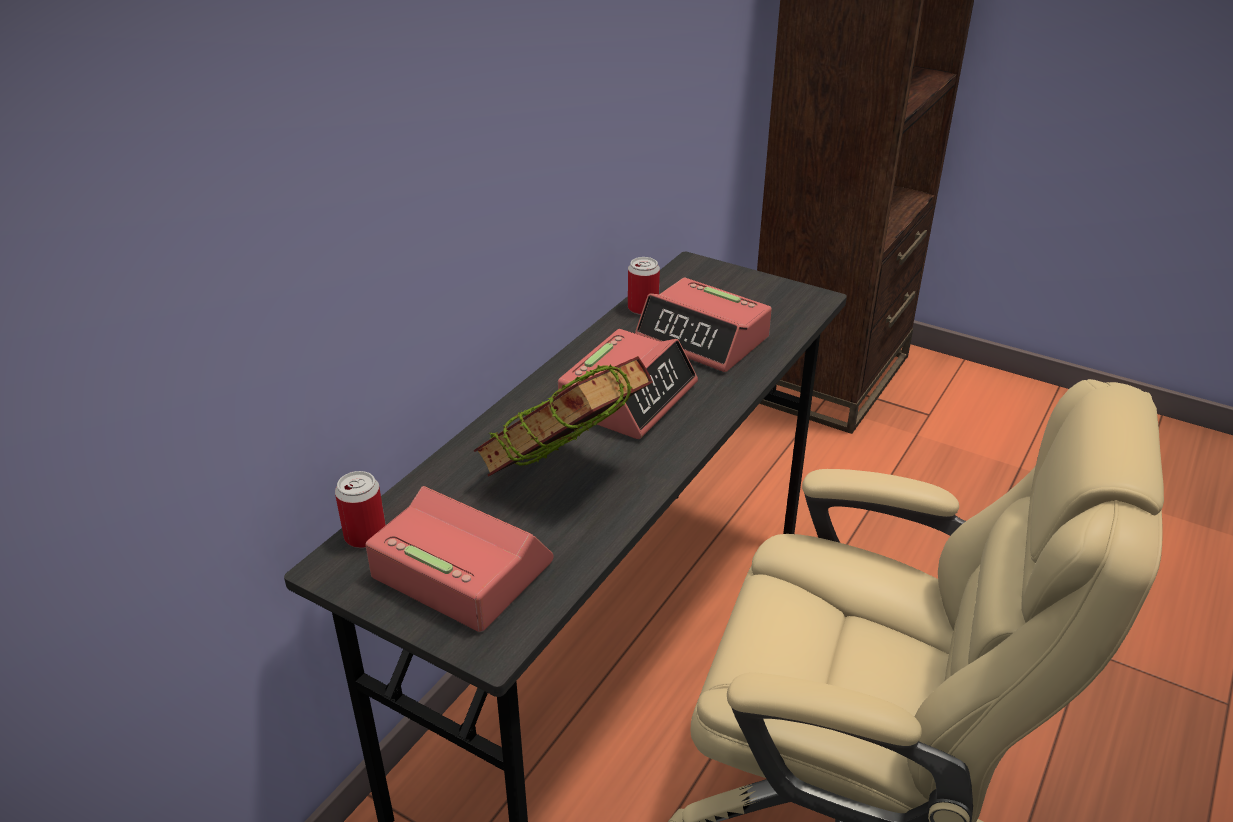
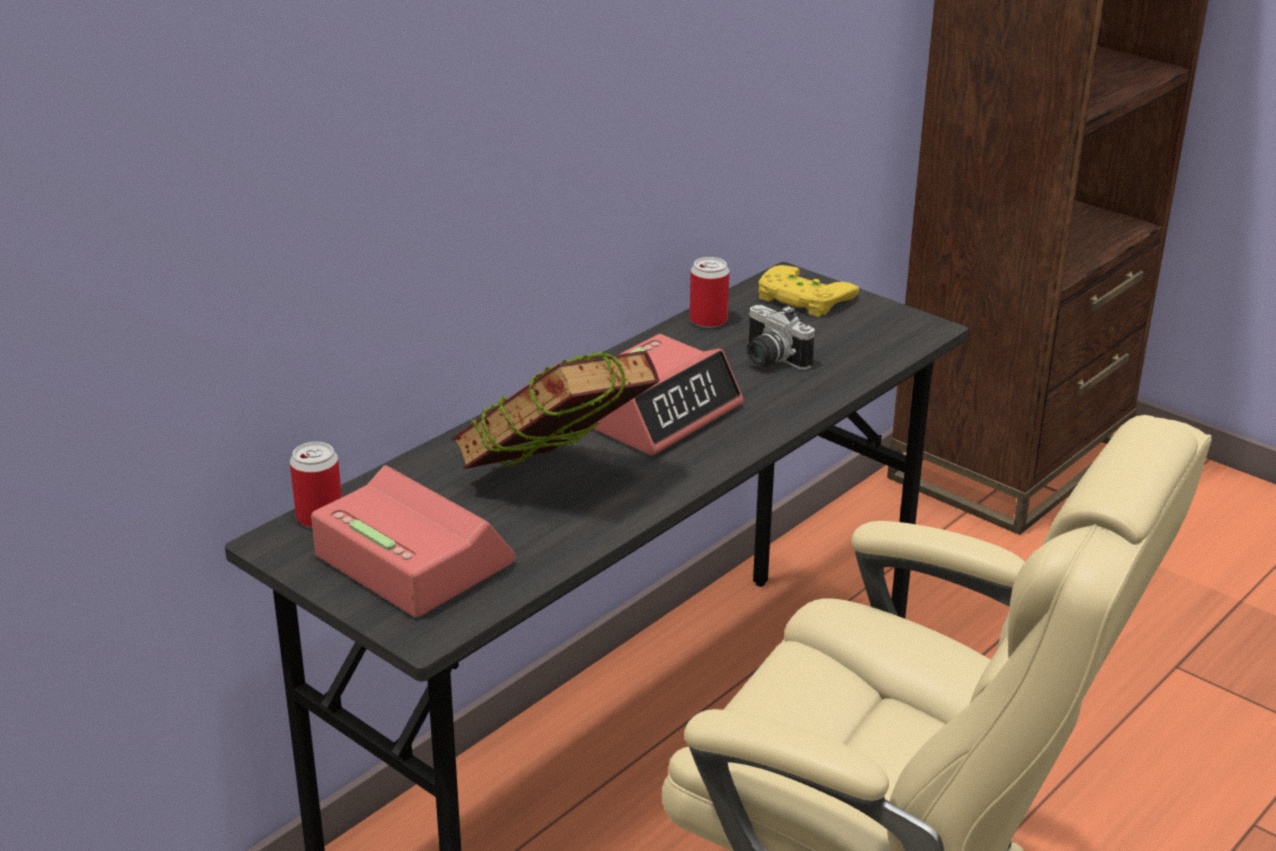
camera: 10 degrees right, 5 degrees down
alarm clock [635,278,772,372] -> camera [747,305,815,370]
none -> yellow game controller [758,265,859,317]

